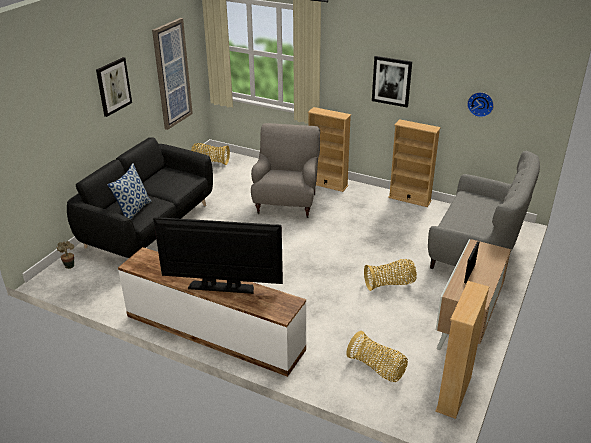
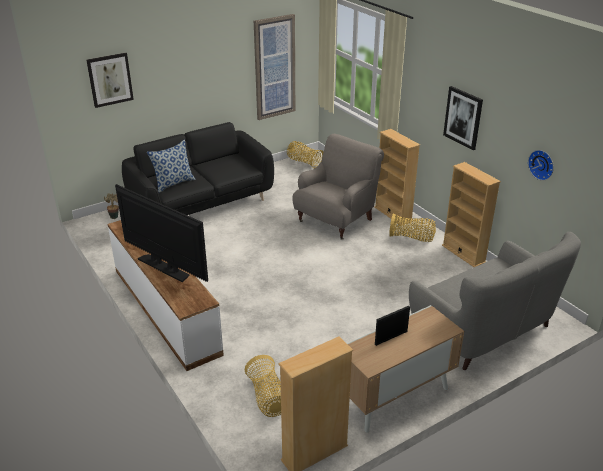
camera: 30 degrees right, 0 degrees up
picture [96,57,132,117] -> picture moved to [86,53,134,108]
basket [364,259,417,291] -> basket moved to [389,213,436,242]

